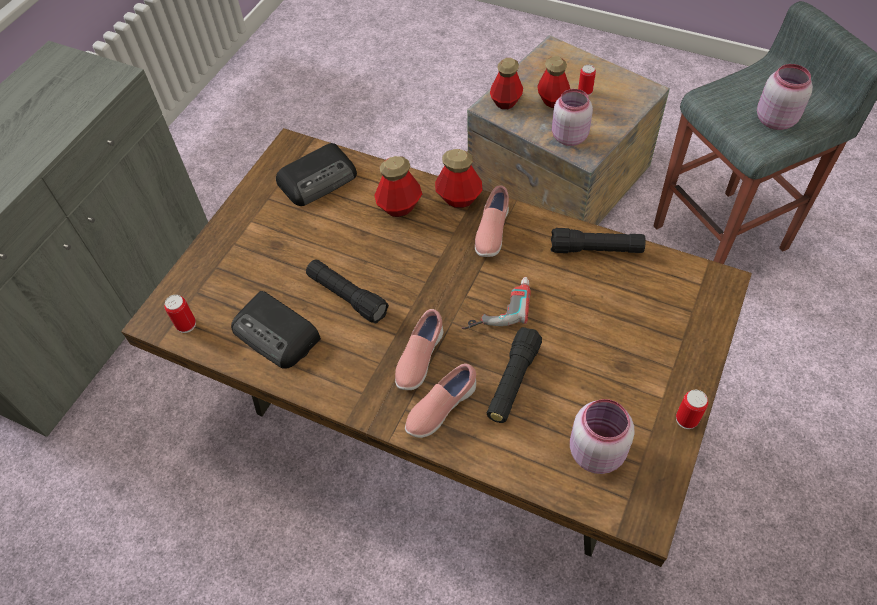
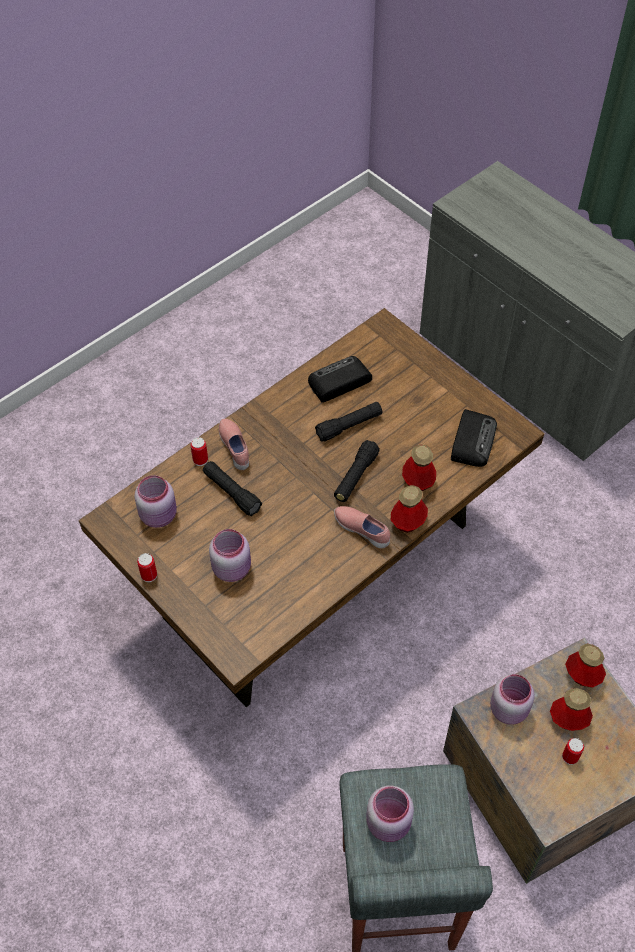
camera: 110 degrees right, 0 degrees up
can [164,295,196,333] -> can moved to [190,437,208,466]
radio [276,143,357,206] -> radio turned 150 degrees counterclockwise [451,409,497,467]
pink shoe [395,309,443,390] -> none
power drill [461,277,531,329] -> none
black flashlight [551,228,646,253] -> black flashlight moved to [334,440,380,502]
none -> pink jar [209,529,251,582]

